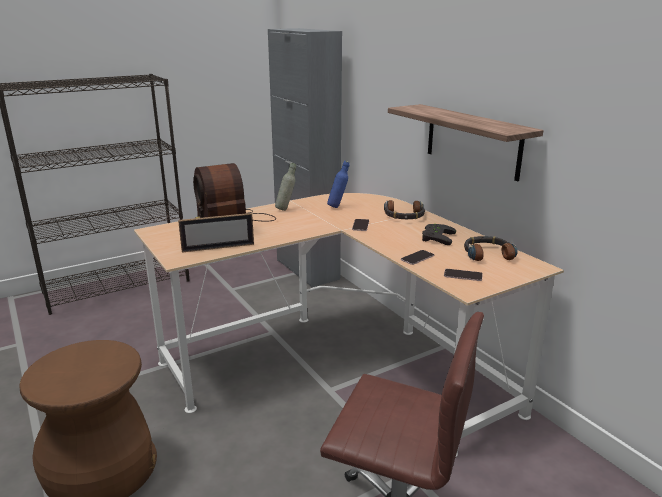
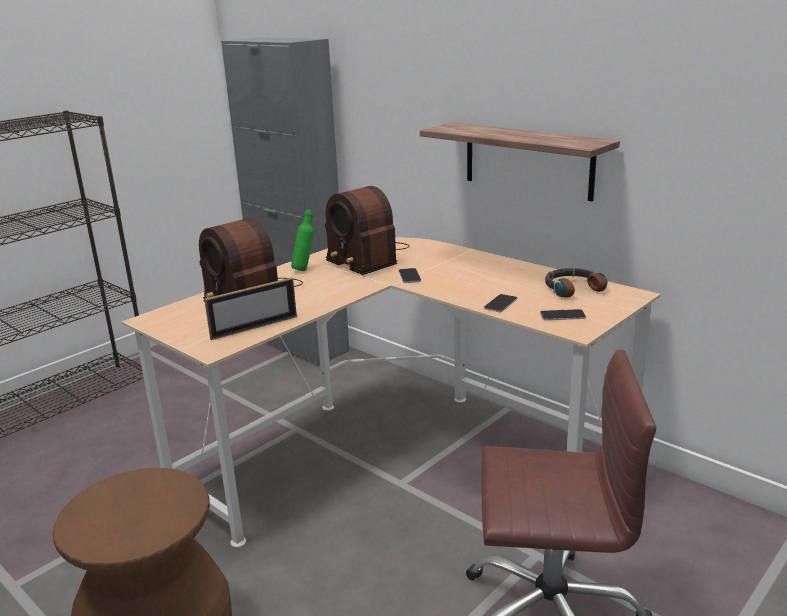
camera: 15 degrees left, 0 degrees up
grey bottle [275,163,296,211] -> green bottle [291,209,314,271]
blue bottle [327,161,350,208] -> radio [325,186,410,275]
headphones [384,200,425,219] -> none
black game controller [422,224,456,245] -> none

